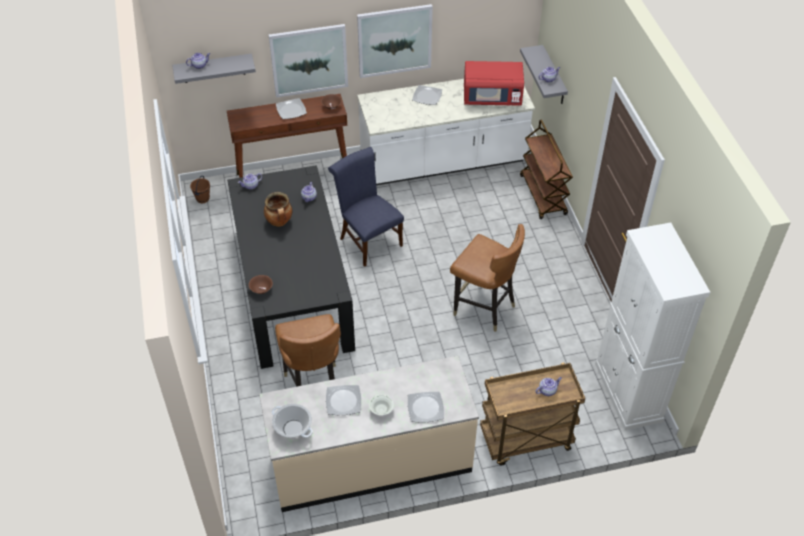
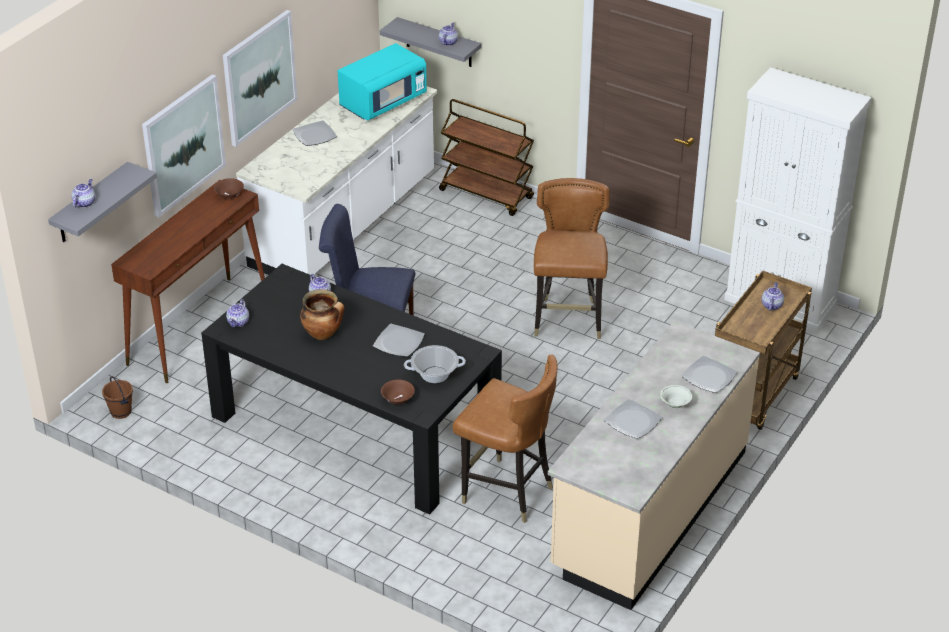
camera: 45 degrees left, 10 degrees down
cooking pot [272,404,313,438] -> cooking pot moved to [404,345,466,383]
plate [276,98,307,119] -> plate moved to [373,324,425,357]
brown chair [450,224,525,332] -> brown chair turned 75 degrees counterclockwise [534,178,610,339]
red microwave [464,61,524,106] -> turquoise microwave [338,43,427,121]

